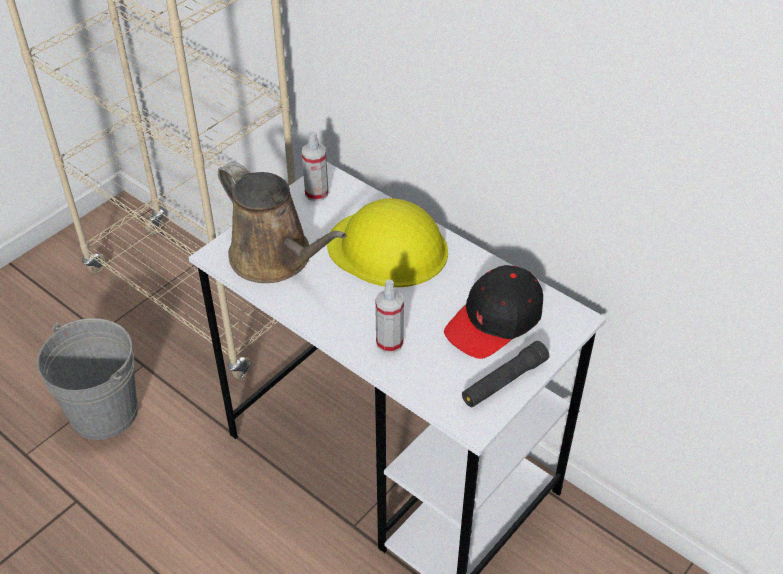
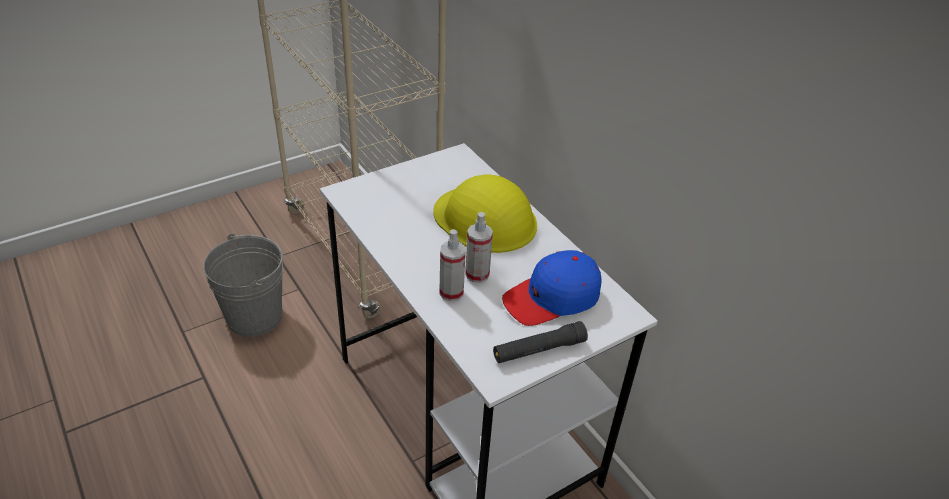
camera: 15 degrees right, 5 degrees down
brown watering can [218,161,347,283] -> none
spray bottle [302,131,328,201] -> spray bottle moved to [465,212,493,283]
black cap [444,265,543,359] -> blue cap [502,250,601,326]

